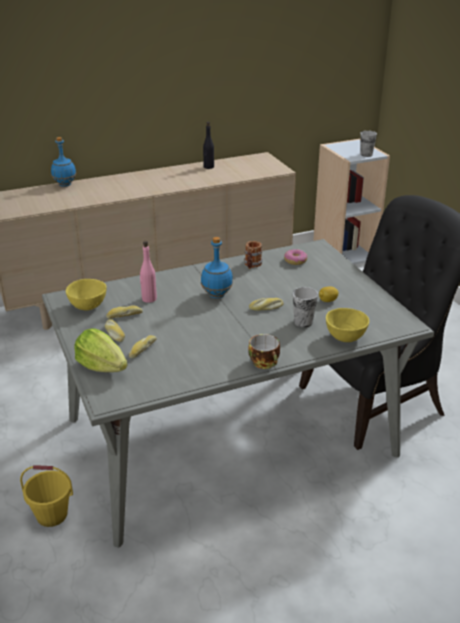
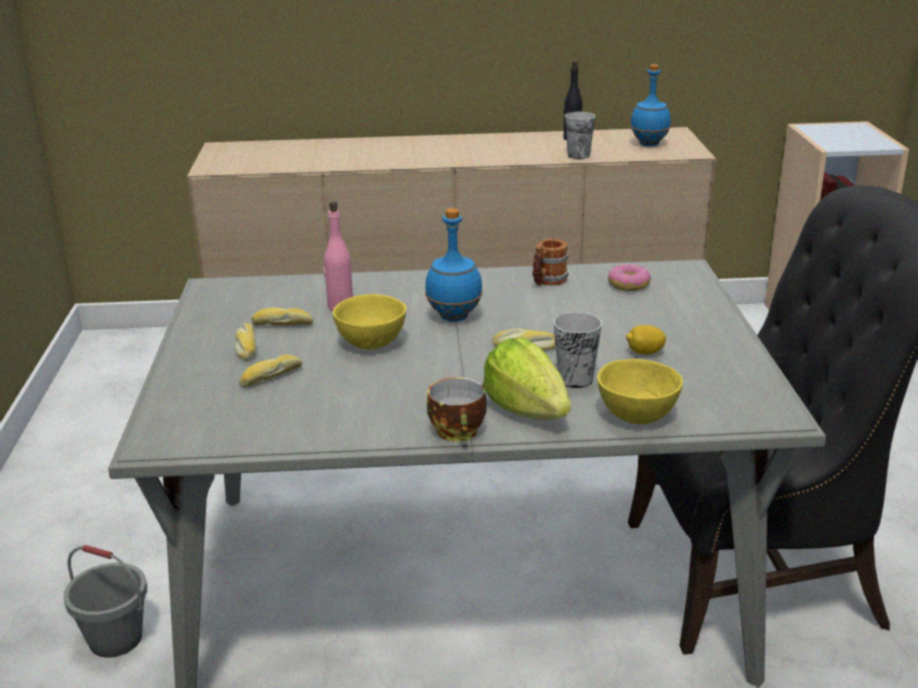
camera: 20 degrees right, 5 degrees down
yellow bucket [20,465,73,527] -> grey bucket [64,545,147,657]
blue bottle [51,137,76,187] -> blue bottle moved to [630,64,671,146]
yellow bowl [66,279,107,310] -> yellow bowl moved to [333,294,406,350]
lettuce [74,328,128,372] -> lettuce moved to [483,338,571,420]
cup [360,131,377,157] -> cup moved to [565,112,595,159]

